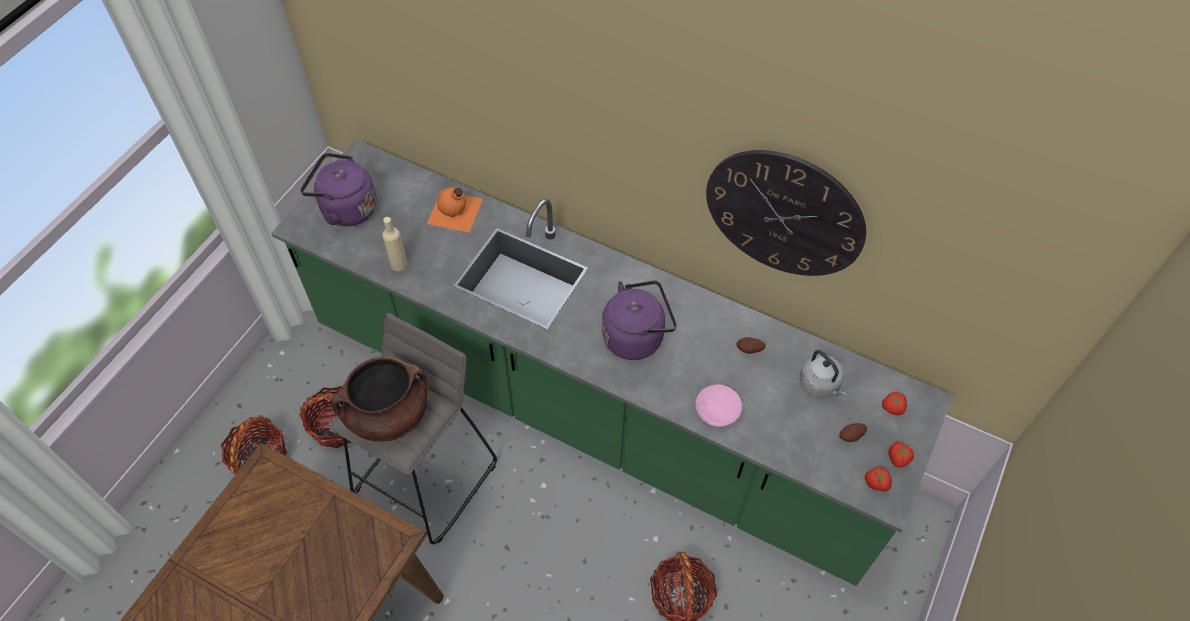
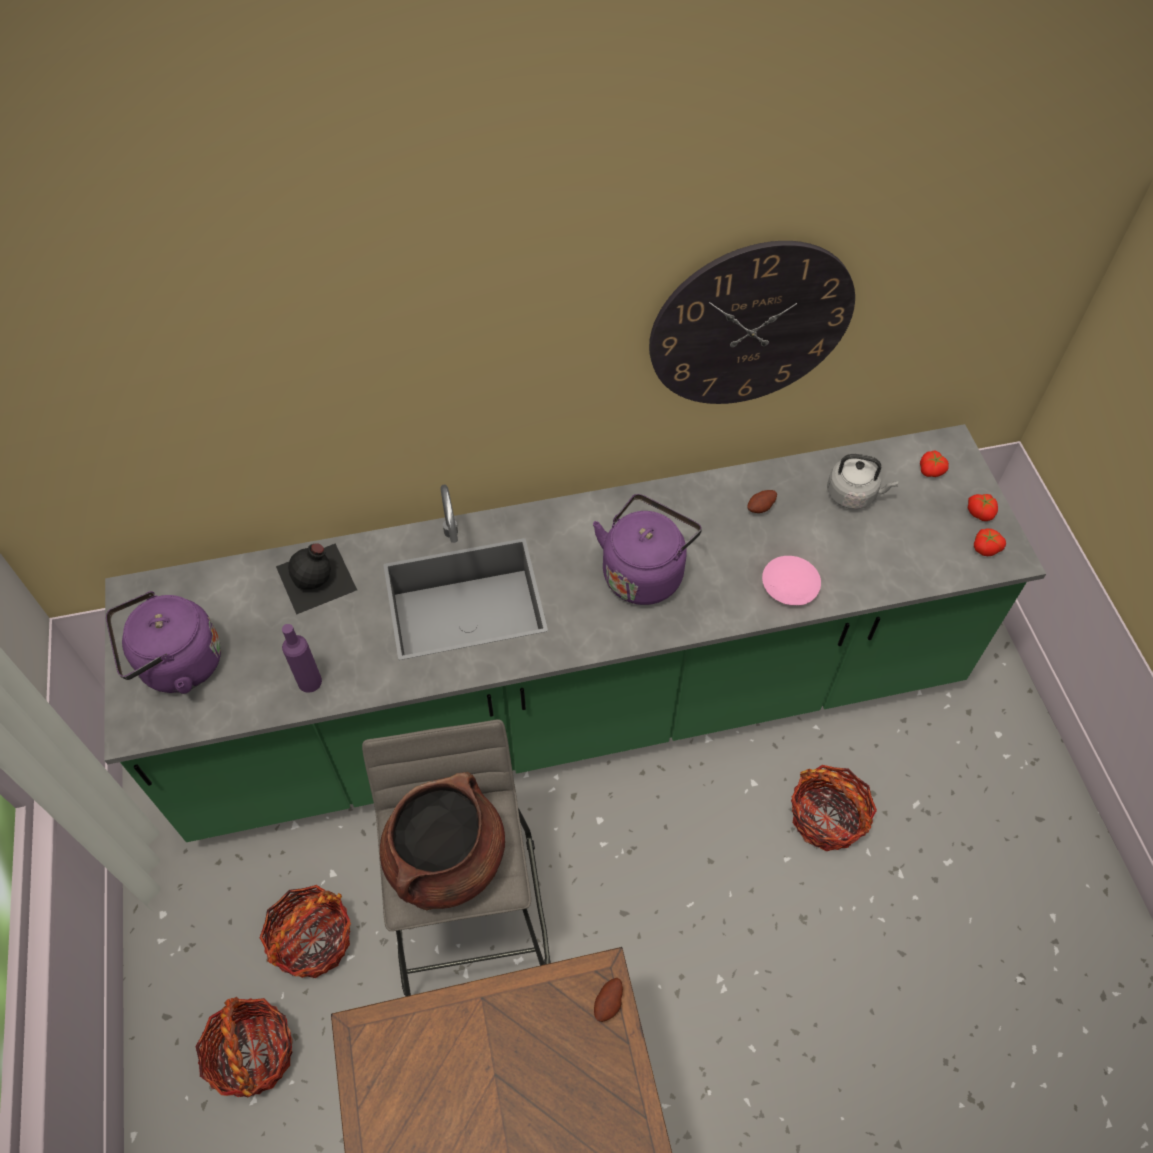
camera: 40 degrees left, 0 degrees up
beige bottle [382,217,407,271] -> purple bottle [282,624,322,693]
orange bottle [427,187,483,233] -> black bottle [276,543,357,615]
potato [839,423,867,442] -> potato moved to [594,978,623,1022]

